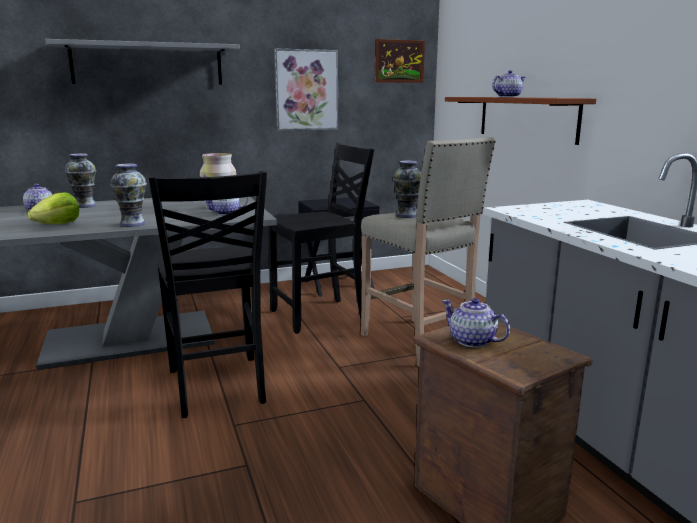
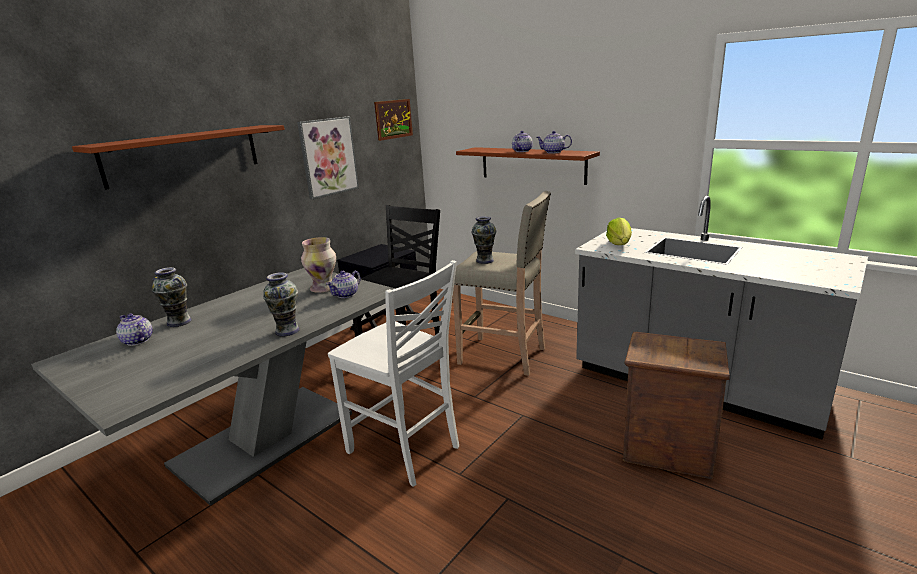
camera: 30 degrees left, 5 degrees up
lettuce [28,192,79,224] -> lettuce moved to [606,218,632,245]
grey shelf [45,39,240,85] -> brown shelf [72,125,285,190]
black chair [149,171,267,418] -> white chair [328,260,459,487]
teapot [442,298,510,347] -> teapot moved to [536,131,572,153]

